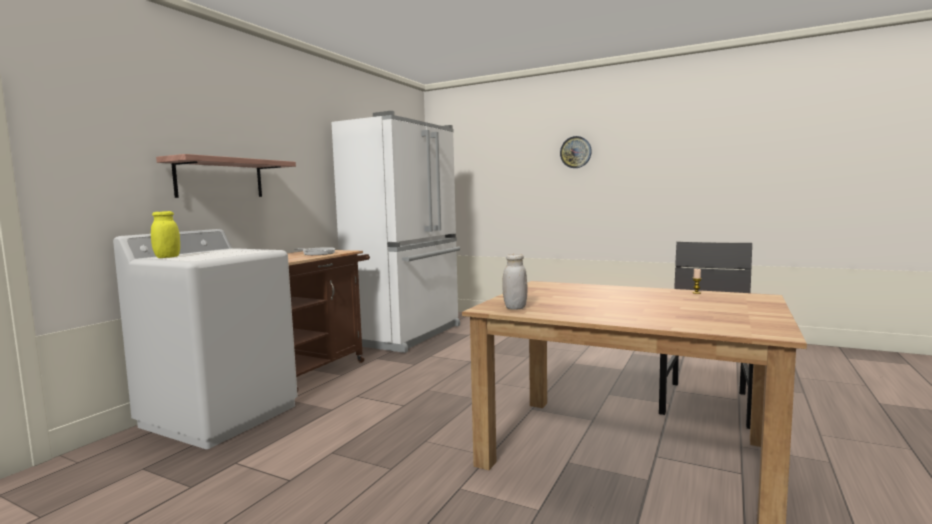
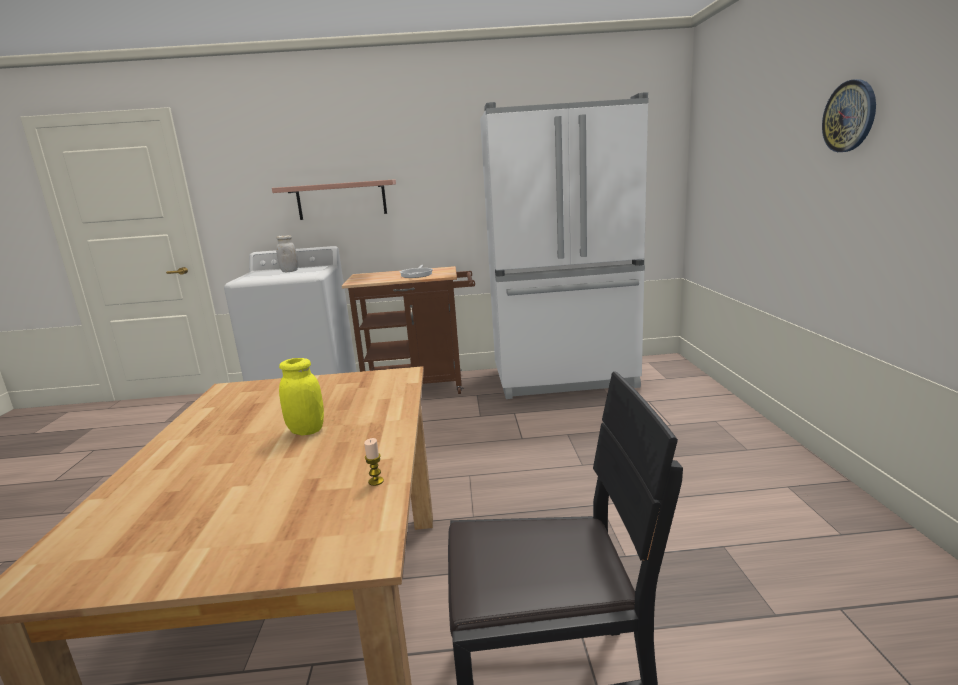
camera: 60 degrees right, 10 degrees up
yellow jar [151,211,180,258] -> yellow jar moved to [279,358,324,436]
white jar [502,254,527,310] -> white jar moved to [276,235,298,272]

